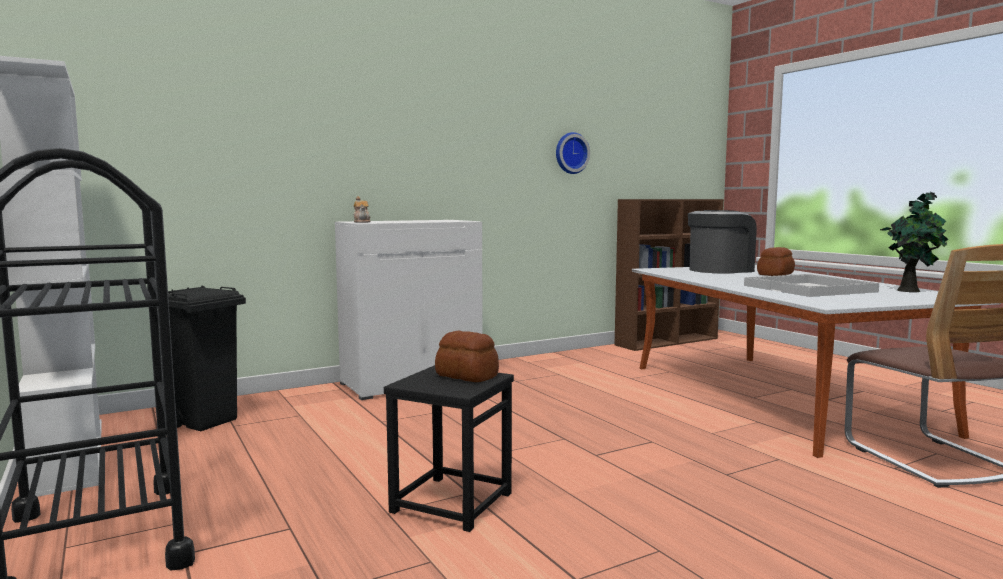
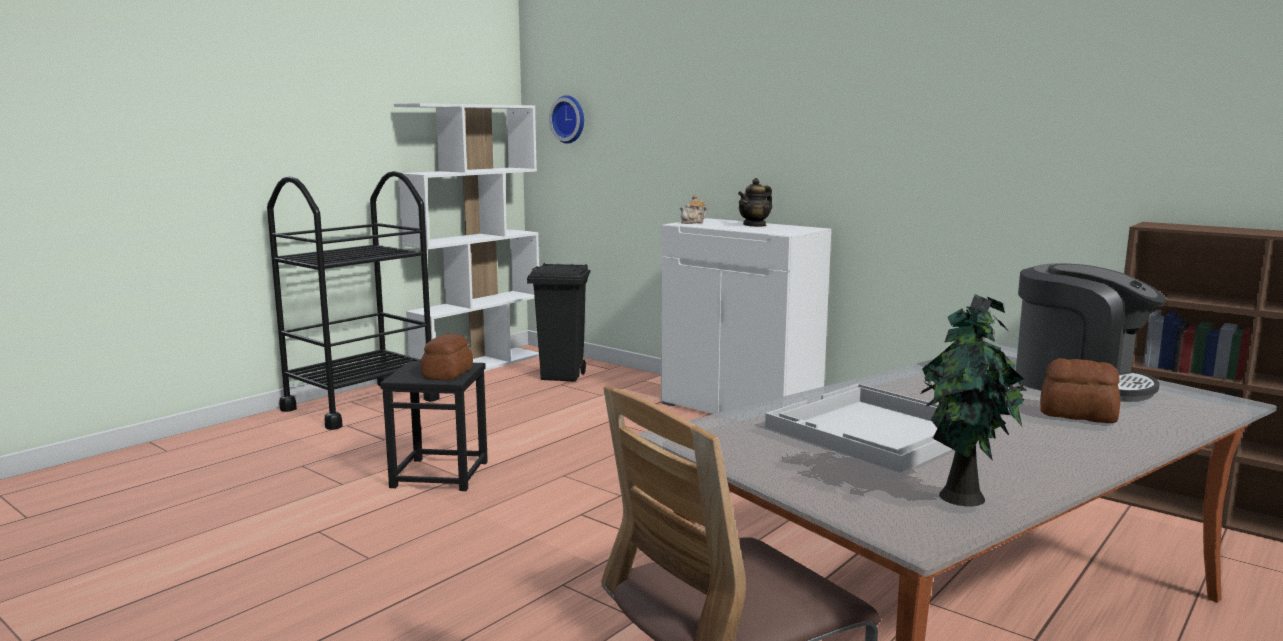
camera: 70 degrees right, 5 degrees up
wall clock [556,132,590,174] -> wall clock moved to [549,95,584,144]
none -> teapot [738,178,772,227]

